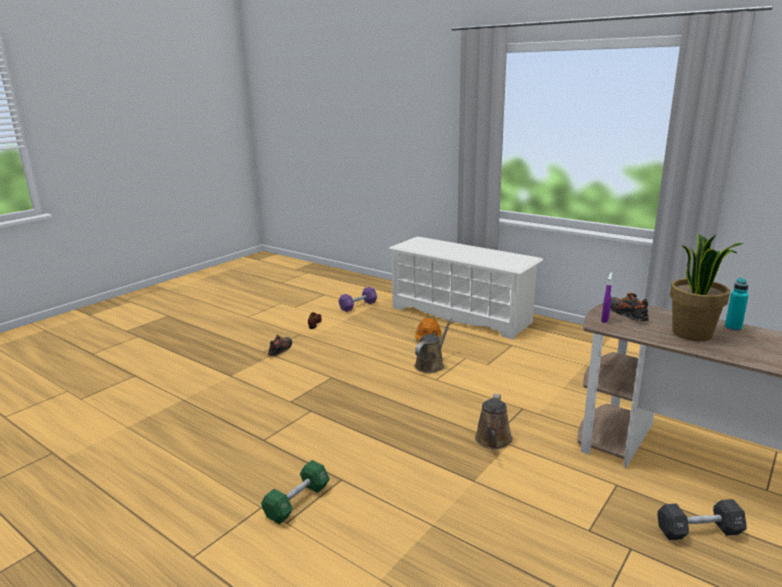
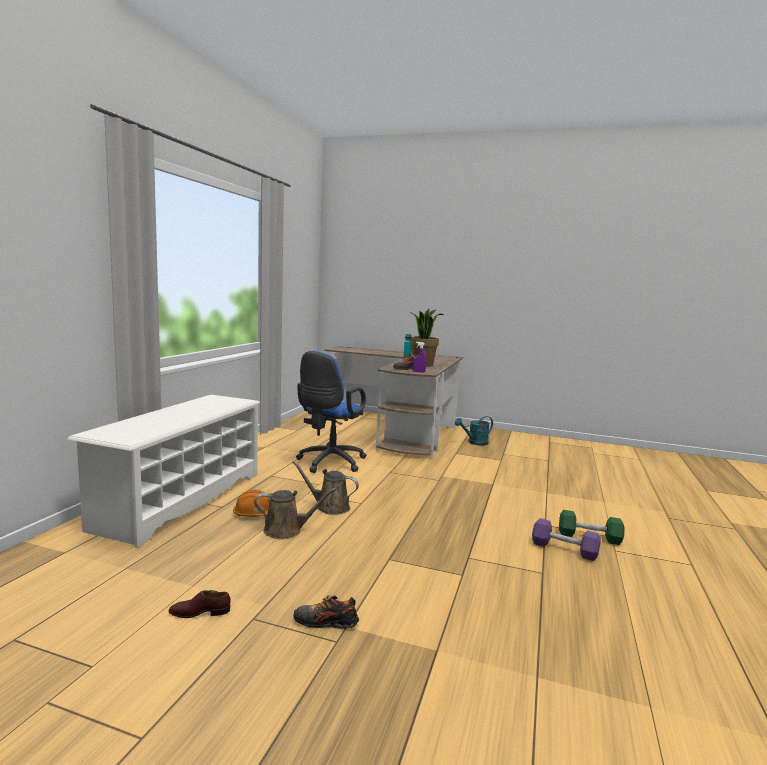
camera: 110 degrees left, 10 degrees down
purple dumbbell [338,287,377,312] -> purple dumbbell moved to [532,518,601,561]
brown watering can [475,394,512,449] -> brown watering can moved to [254,488,336,539]
black dumbbell [657,499,747,540] -> turquoise watering can [455,416,493,446]
none -> blue office chair [296,351,367,473]

